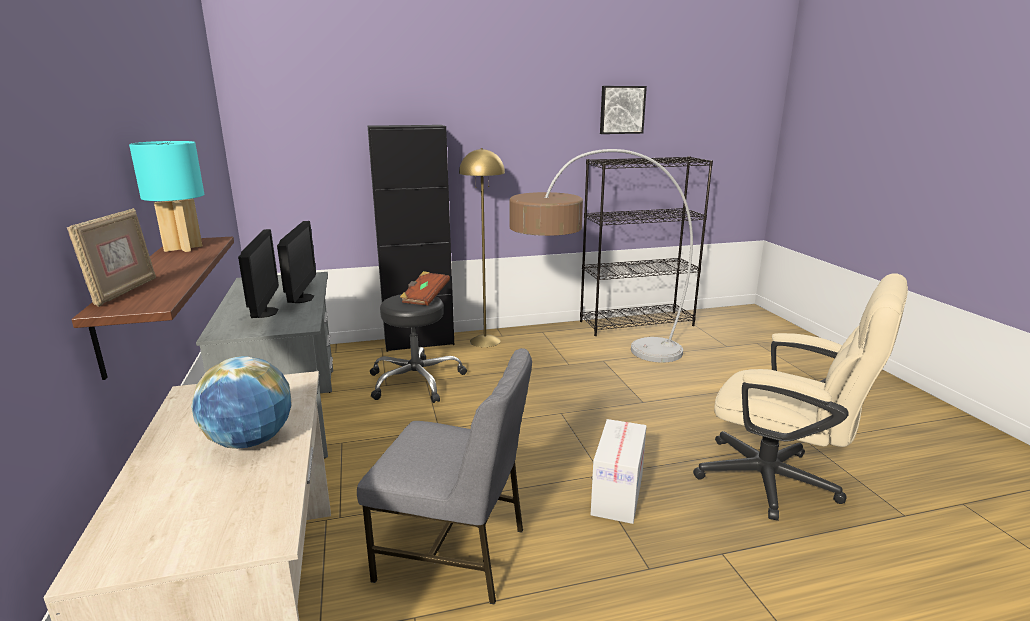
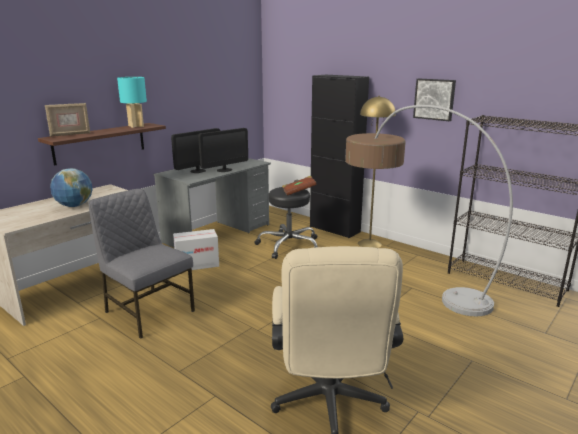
camera: 55 degrees right, 0 degrees up
grey chair [357,348,532,605] -> grey chair turned 150 degrees clockwise [88,189,195,339]
cardboard box [591,419,647,524] -> cardboard box moved to [173,229,219,270]
picture [600,86,647,134] -> picture moved to [413,78,456,121]

